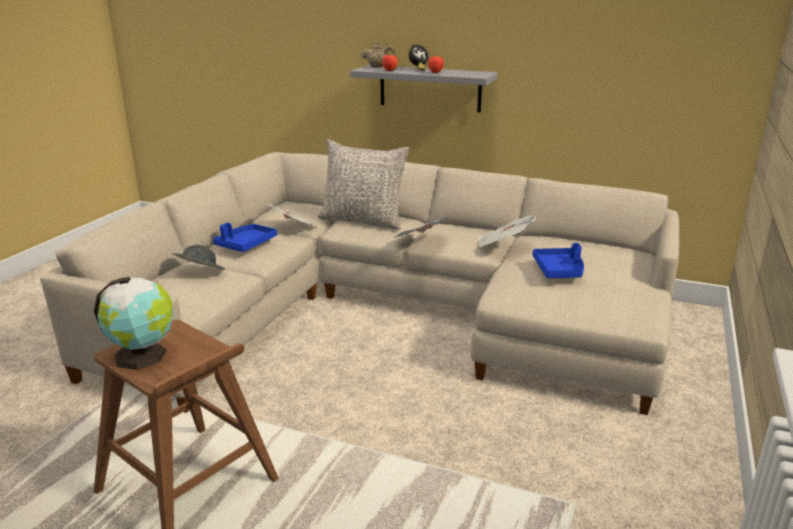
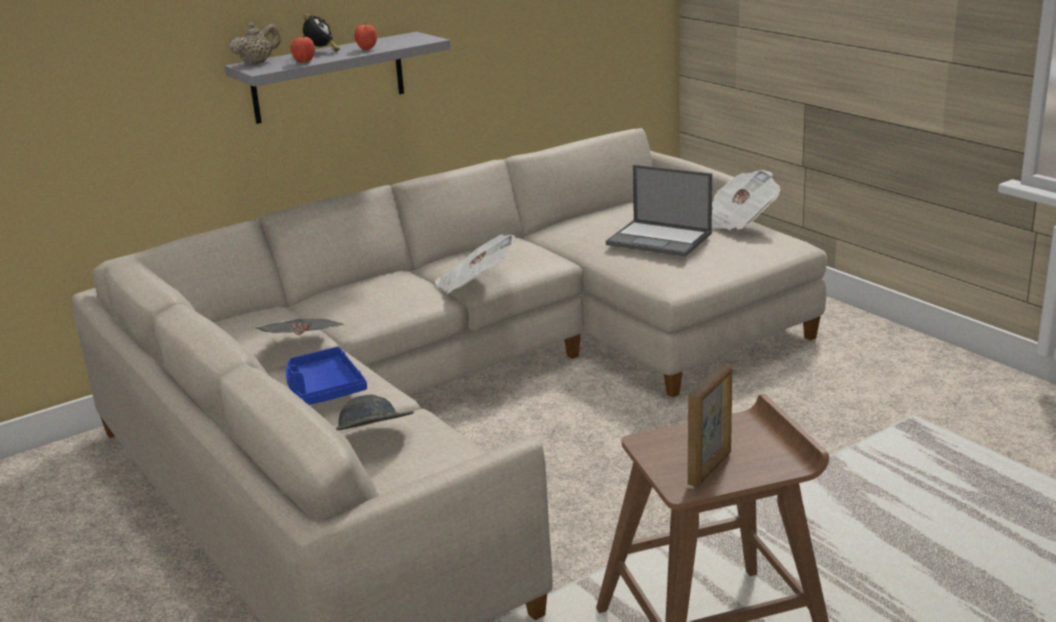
camera: 55 degrees left, 0 degrees up
globe [94,277,173,370] -> picture frame [687,363,732,487]
grey pillow [317,139,410,230] -> none
newspaper [477,215,536,247] -> newspaper moved to [712,170,780,230]
blue tray [532,243,584,278] -> laptop [606,165,712,257]

